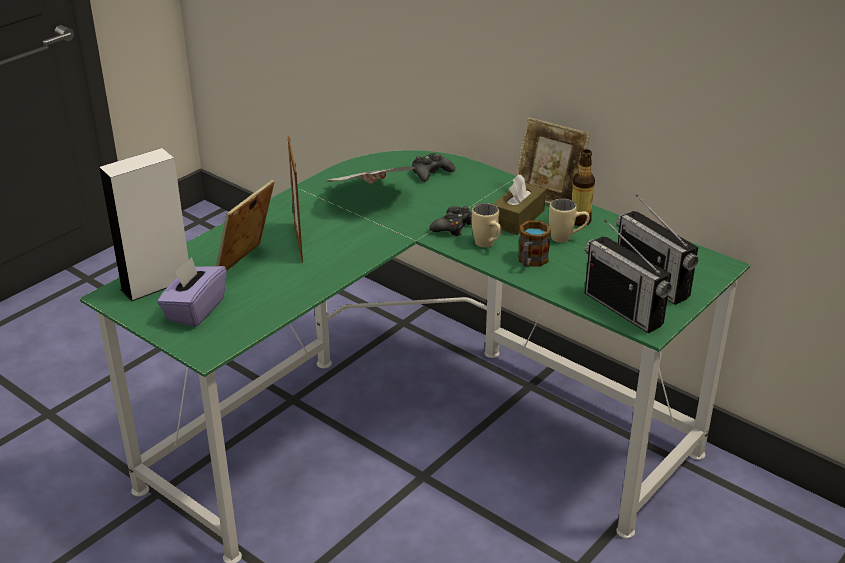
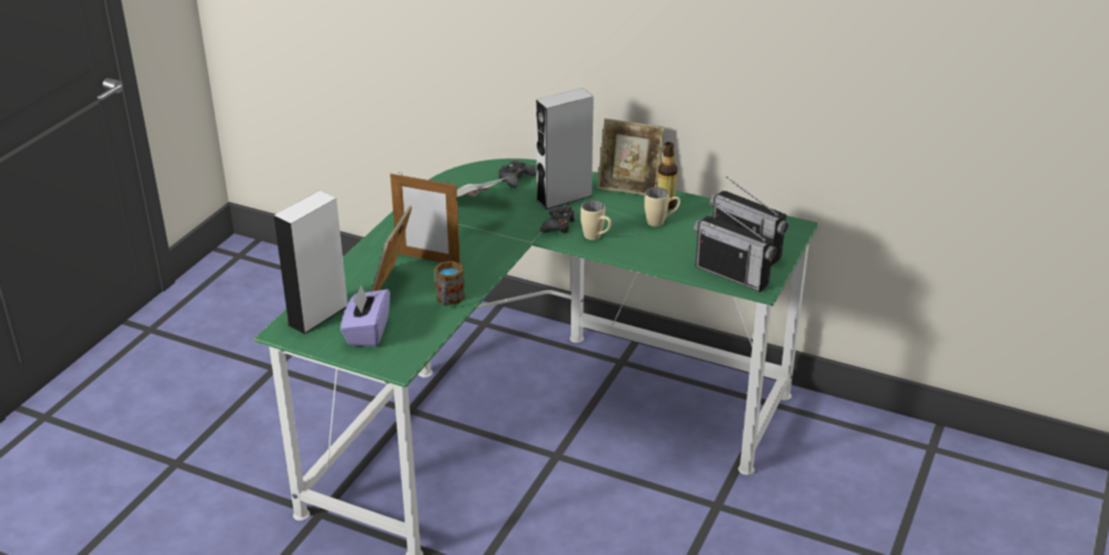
camera: 15 degrees left, 0 degrees up
picture frame [288,136,303,263] -> picture frame turned 45 degrees counterclockwise [390,172,460,263]
brown tissue box [493,174,546,235] -> none
mug [518,221,551,267] -> mug moved to [434,261,465,306]
none -> grey speaker [536,88,594,210]

